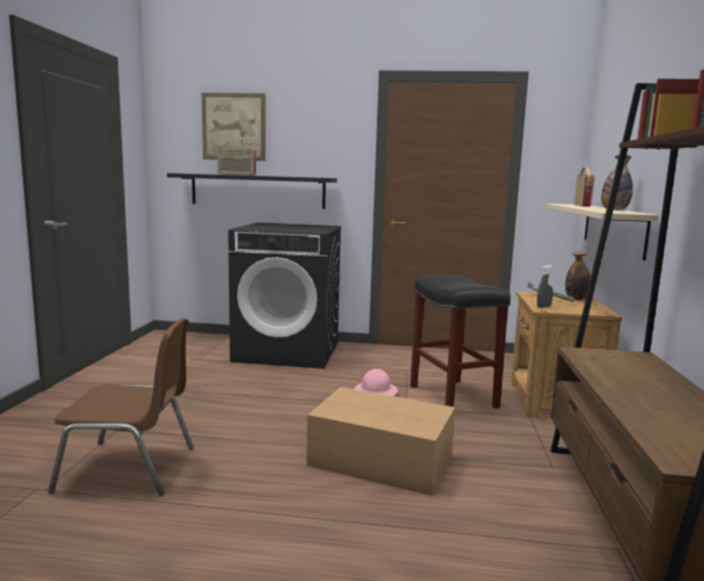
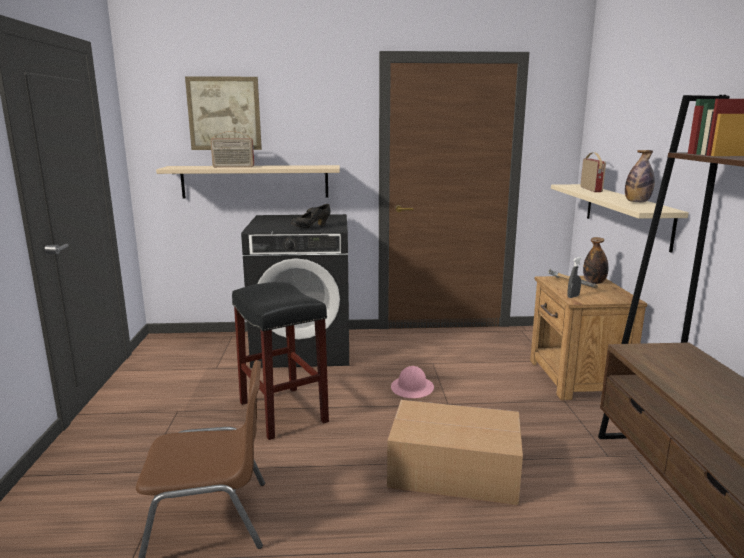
camera: 10 degrees left, 5 degrees up
black shelf [167,173,337,209] -> beige shelf [156,165,340,199]
black stool [410,275,511,409] -> black stool moved to [232,282,329,440]
none -> black shoe [291,204,330,228]

